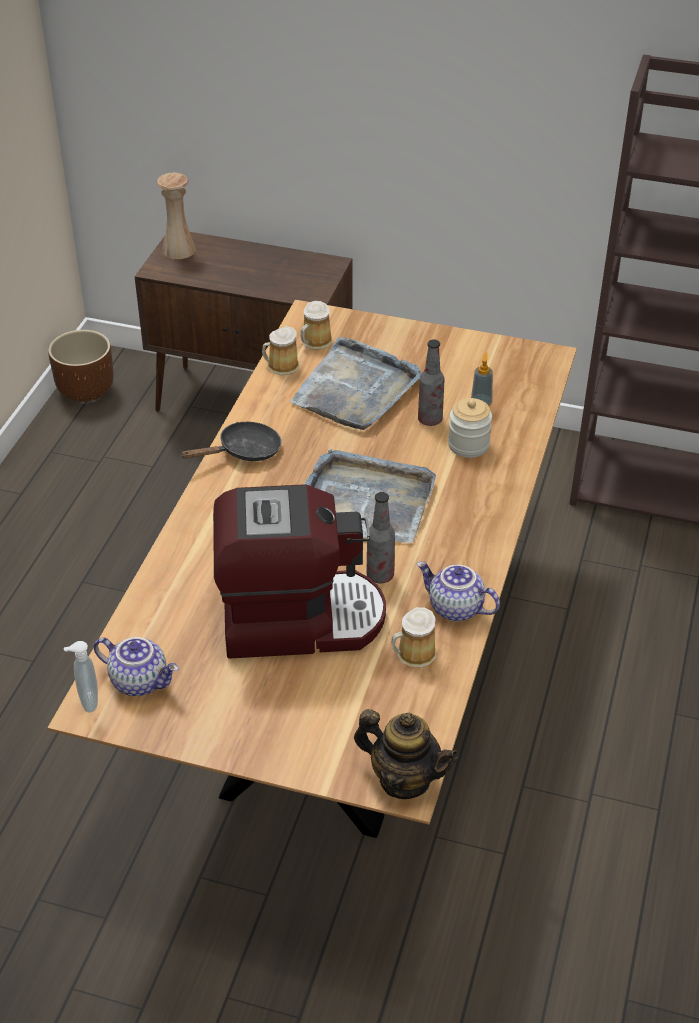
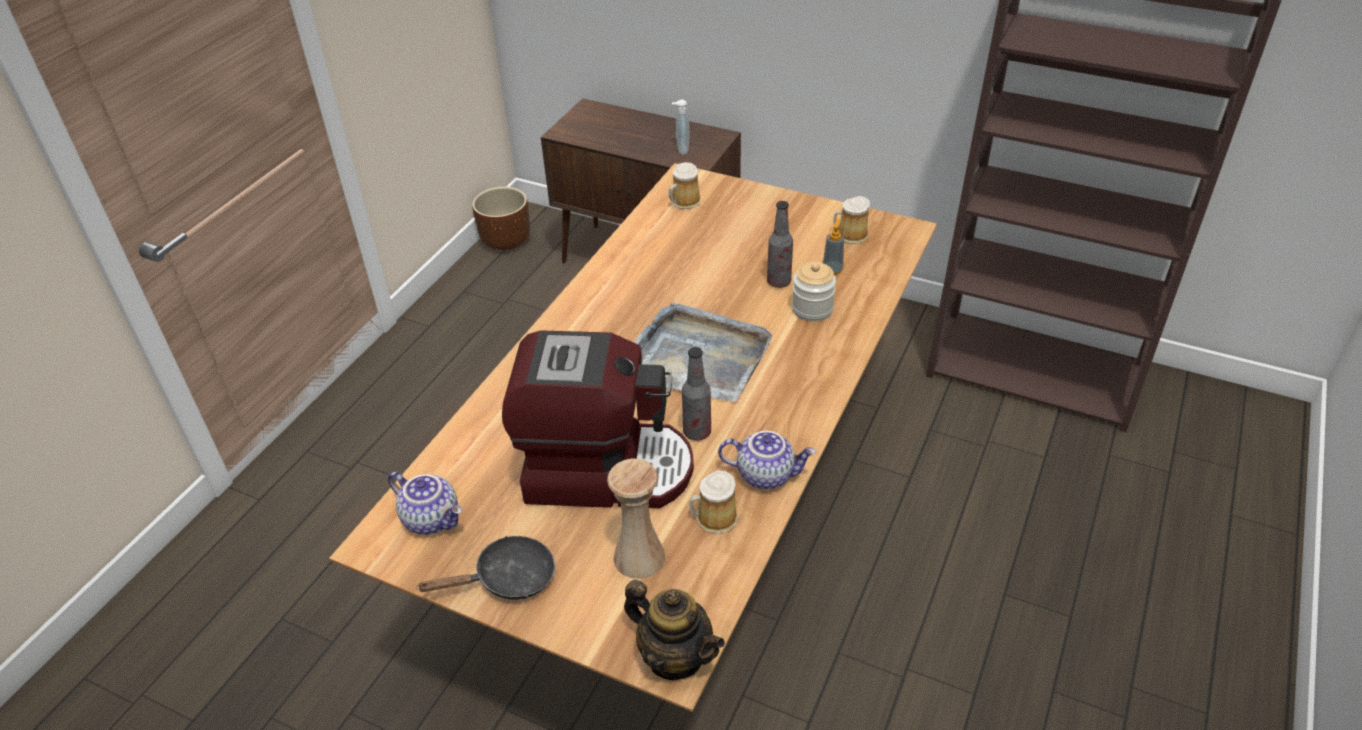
camera: 10 degrees right, 0 degrees up
soap dispenser [64,641,98,712] -> soap dispenser moved to [672,100,690,155]
beige vase [157,173,196,259] -> beige vase moved to [607,459,666,579]
black frying pan [180,422,281,461] -> black frying pan moved to [416,536,555,599]
mug [262,326,299,375] -> mug moved to [833,196,870,244]
grey tray [290,337,421,430] -> none
teapot [417,561,500,622] -> teapot turned 150 degrees clockwise [718,431,816,489]

